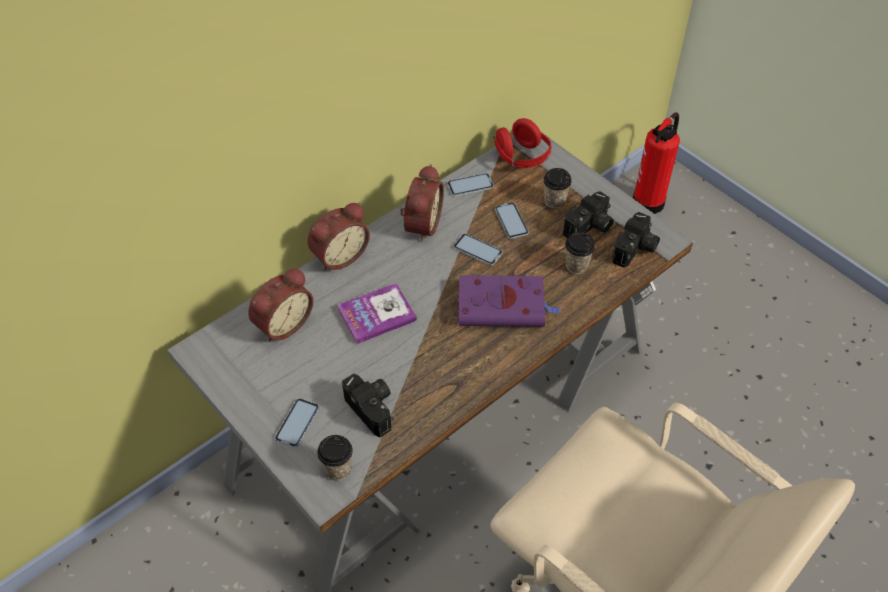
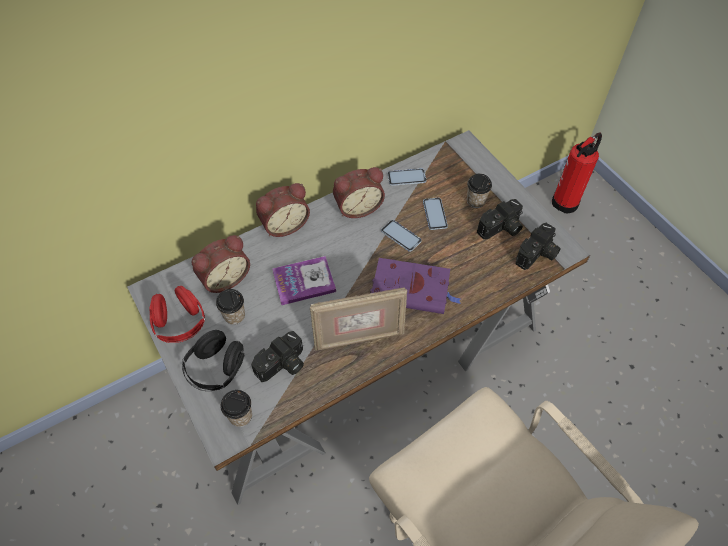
camera: 10 degrees right, 5 degrees up
phone [275,398,319,448] -> black headphones [182,330,244,391]
camera [342,374,393,437] -> camera turned 75 degrees clockwise [251,331,304,382]
alarm clock [400,164,444,242] -> alarm clock turned 45 degrees clockwise [333,167,385,218]
red headphones [493,118,552,168] -> red headphones moved to [150,286,205,343]
cup [565,232,595,274] -> cup moved to [216,289,245,325]
none -> picture frame [310,287,407,351]

